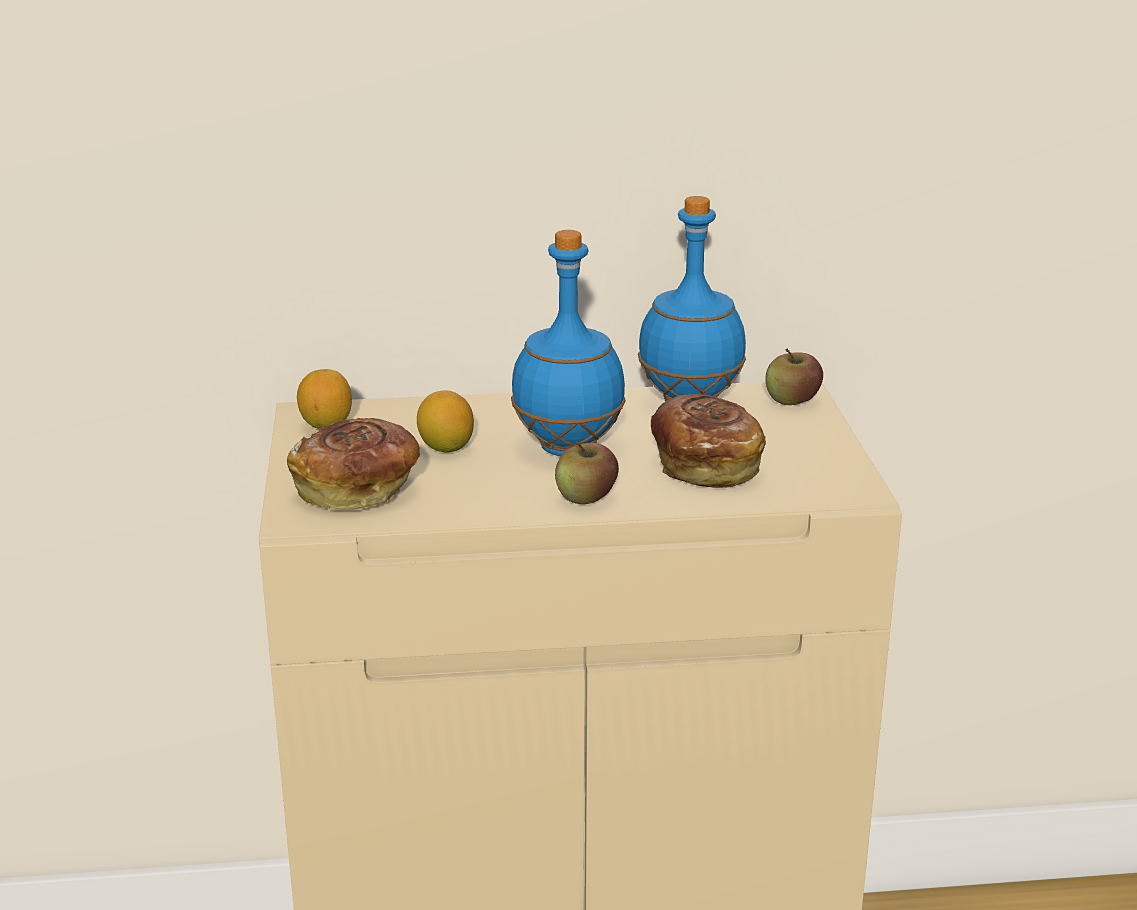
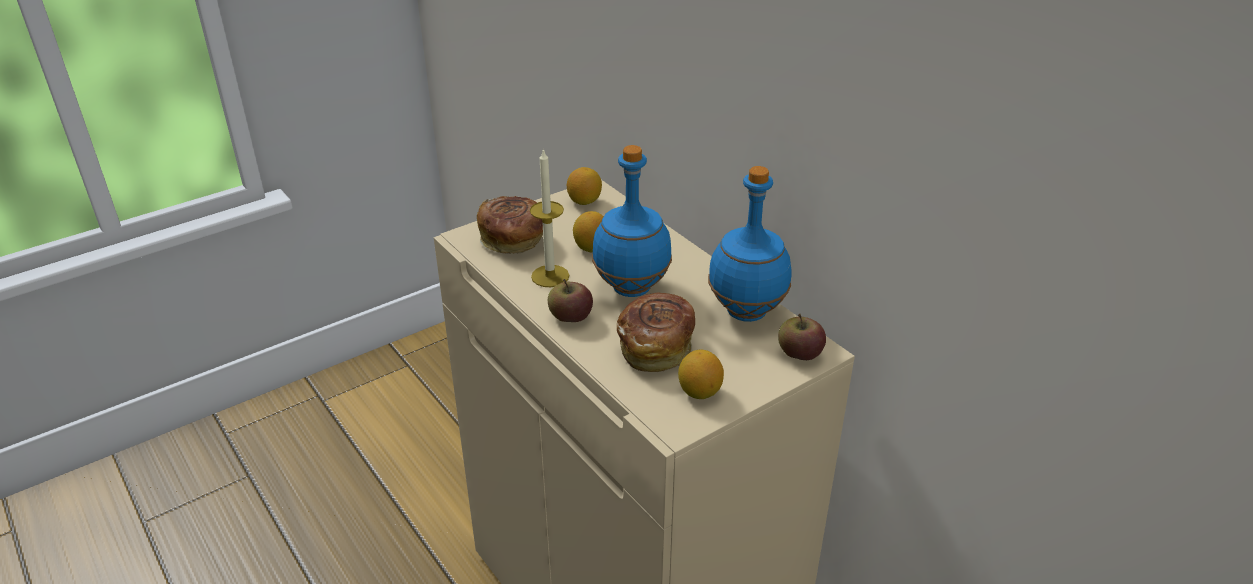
camera: 60 degrees right, 10 degrees up
none -> candle [530,148,569,287]
none -> lemon [678,350,724,399]

